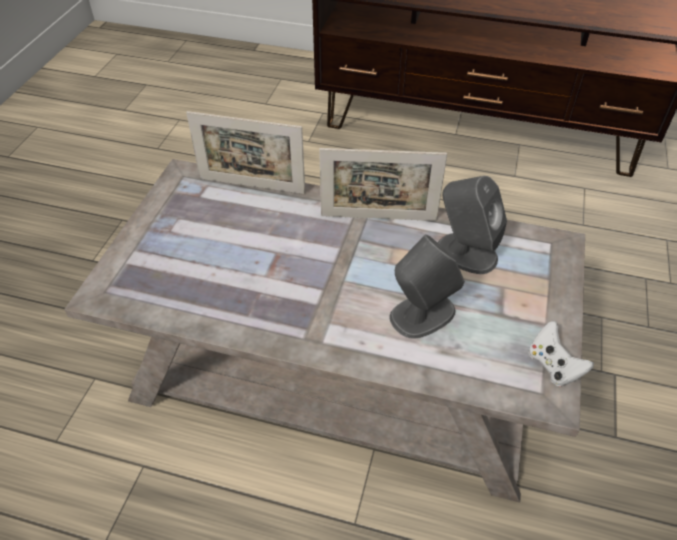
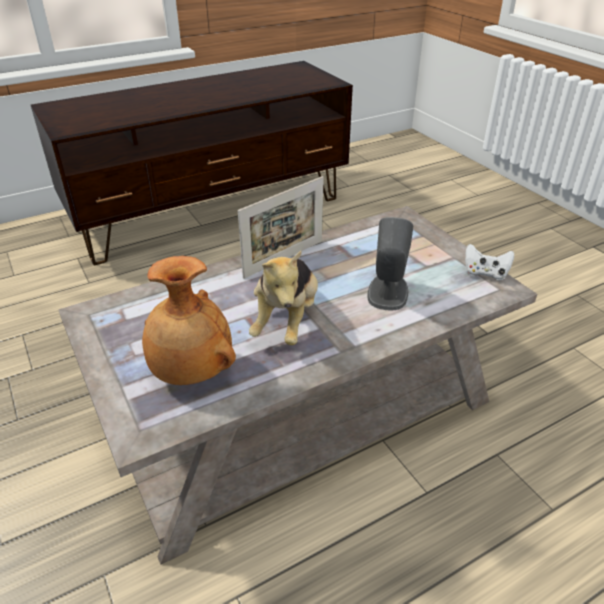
camera: 45 degrees left, 10 degrees down
picture frame [186,111,305,194] -> none
grey speaker [437,176,507,274] -> none
none -> brown vase [142,256,236,385]
none -> plush toy [249,251,318,345]

